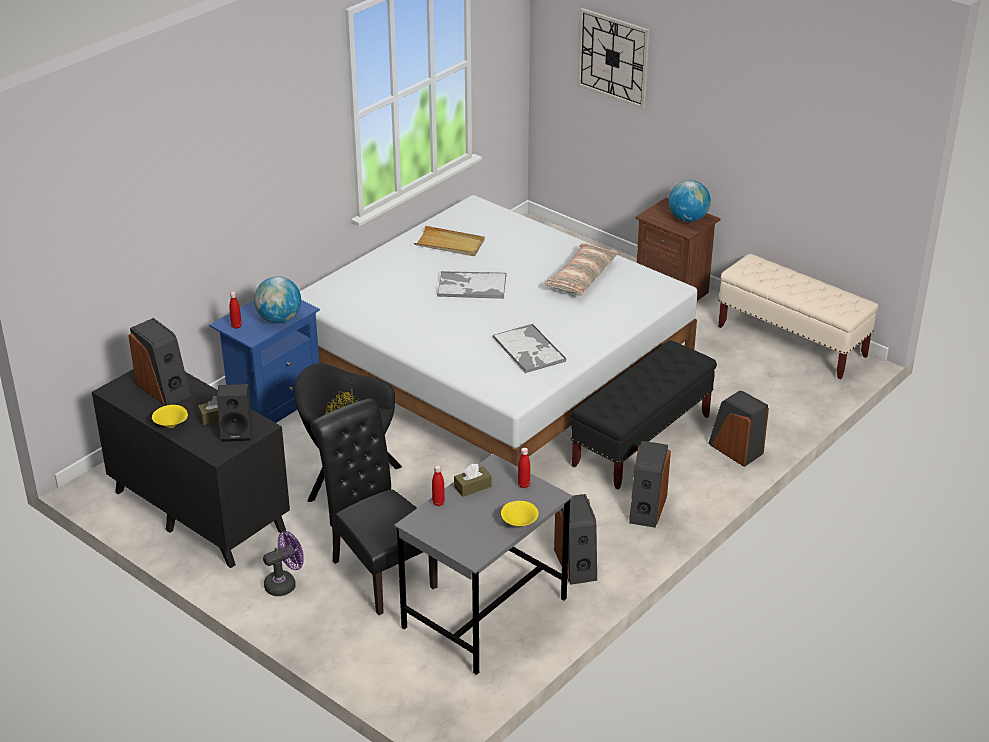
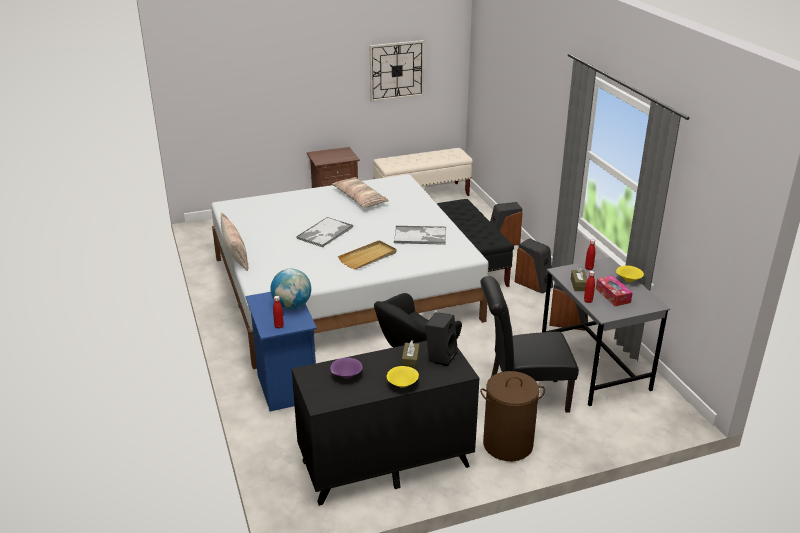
camera: 60 degrees left, 5 degrees down
speaker [128,318,191,405] -> purple bowl [330,358,363,378]
purple fan [263,531,304,596] -> brown laundry basket [480,371,545,461]
beige tray [414,226,485,256] -> beige tray moved to [338,240,397,269]
wall clock [577,8,650,109] -> wall clock moved to [370,40,424,102]
globe [669,180,711,222] -> none
none -> pillow [221,213,248,271]
none -> tissue box [596,276,633,306]

